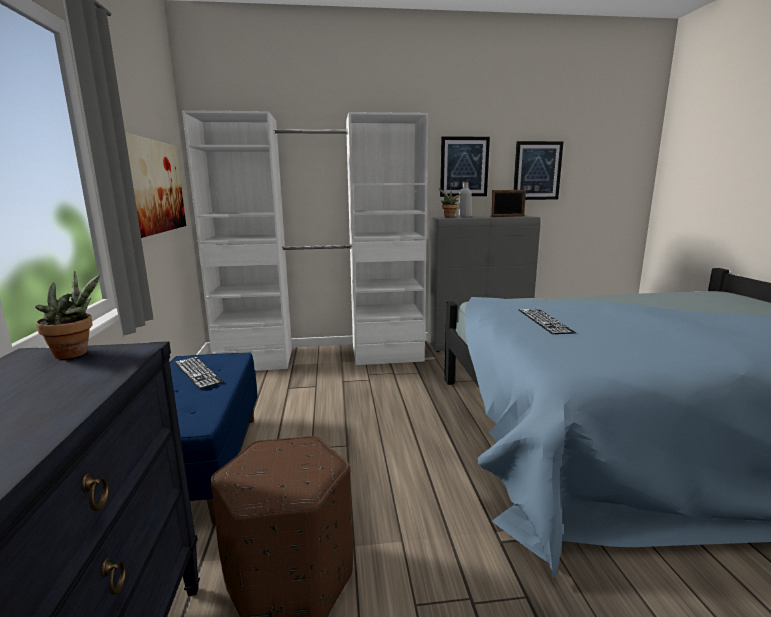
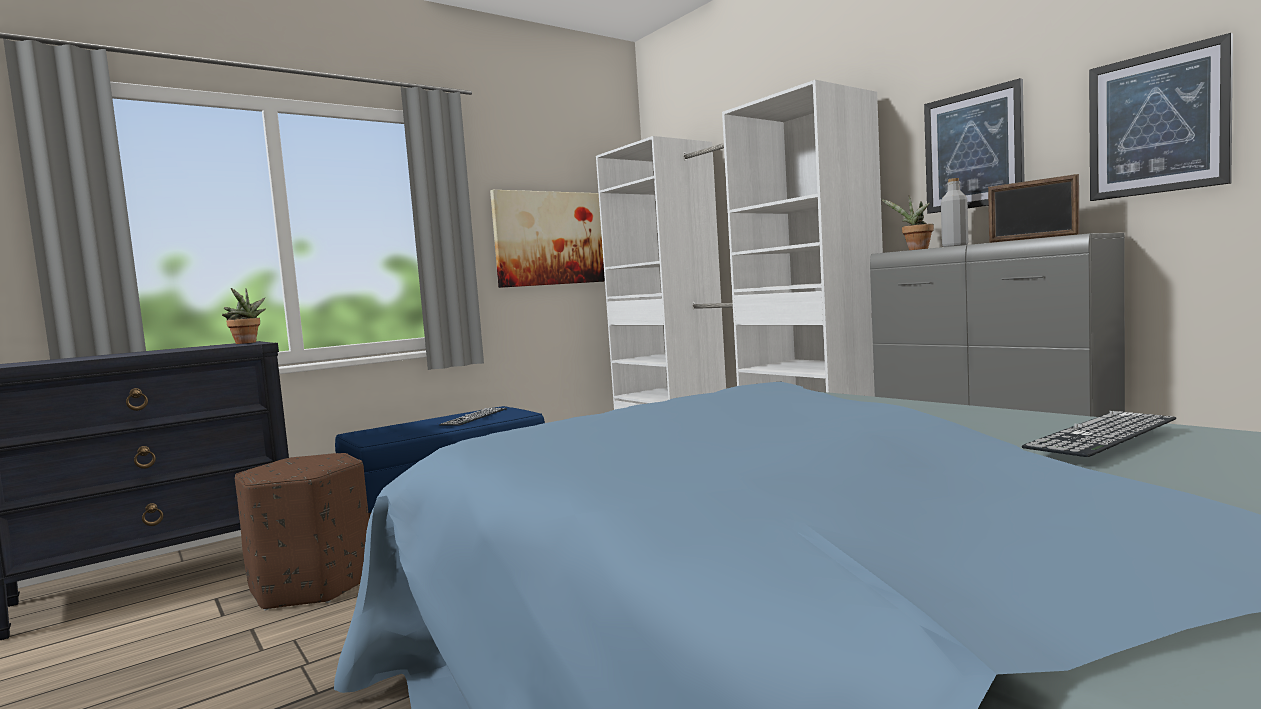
camera: 60 degrees right, 10 degrees down
keyboard [519,309,576,334] -> keyboard moved to [1022,411,1176,457]

